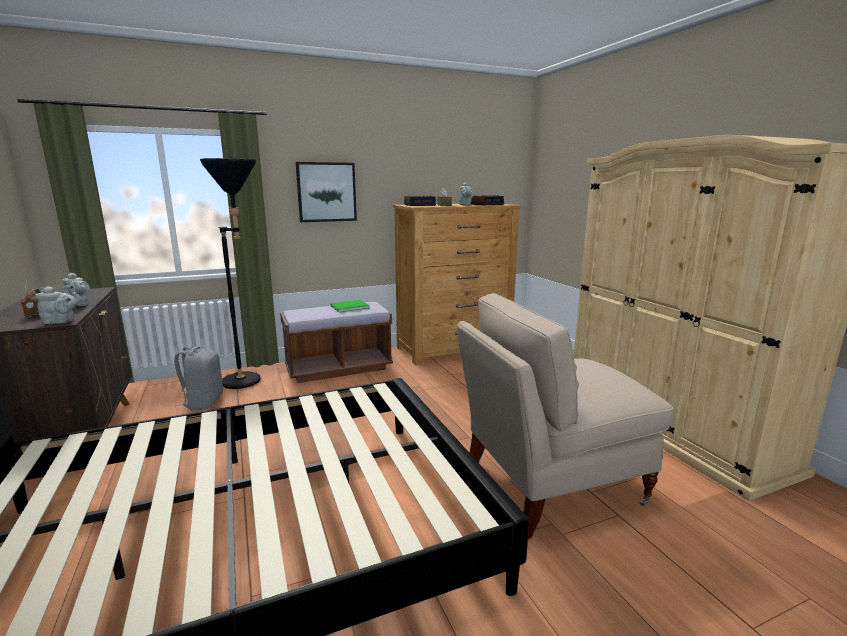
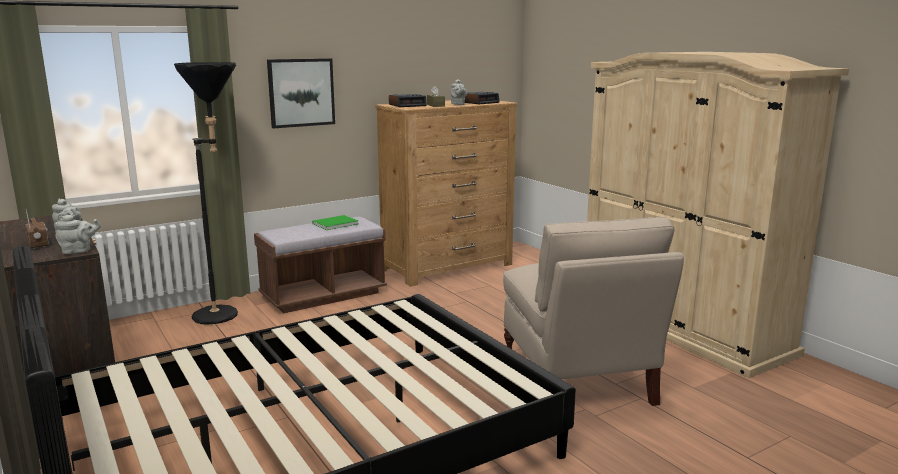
camera: 10 degrees left, 0 degrees up
grey backpack [174,346,223,410] -> none
beige chair [457,293,673,539] -> beige chair turned 75 degrees counterclockwise [503,217,684,406]

